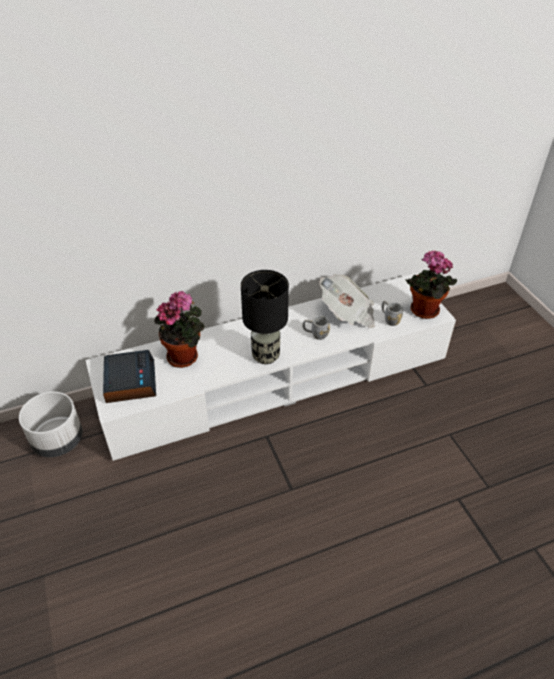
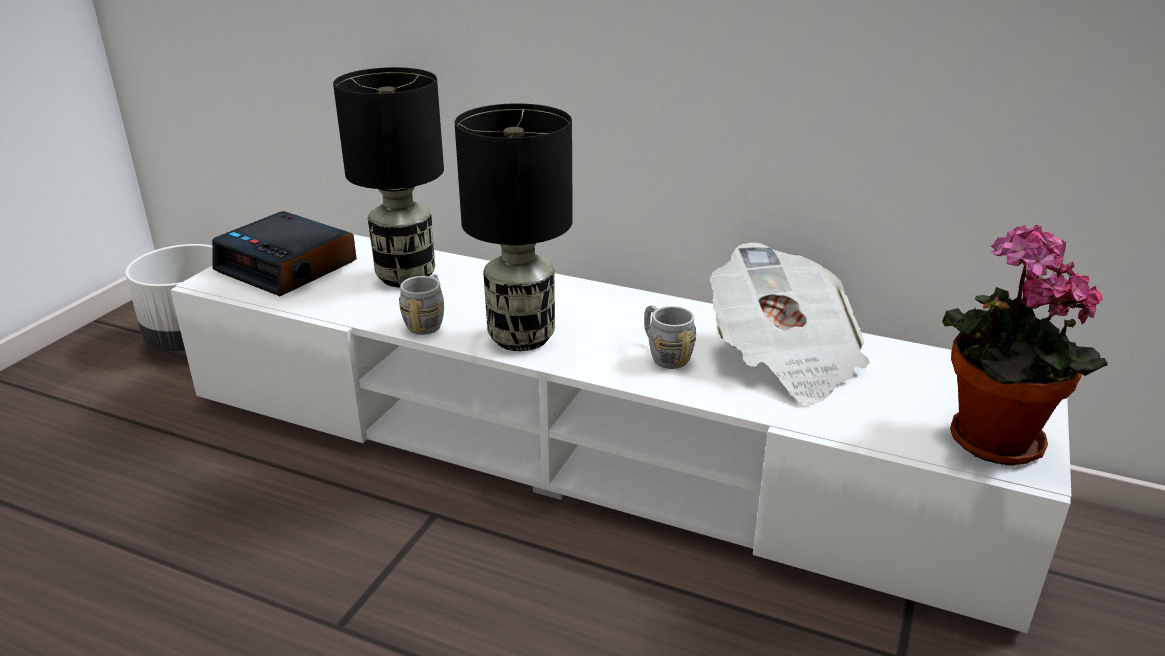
camera: 45 degrees right, 15 degrees down
alarm clock [103,350,156,403] -> alarm clock turned 90 degrees clockwise [212,211,357,296]
potted plant [154,291,204,368] -> black table lamp [333,67,444,287]
grey mug [381,301,403,326] -> grey mug moved to [399,274,444,335]

